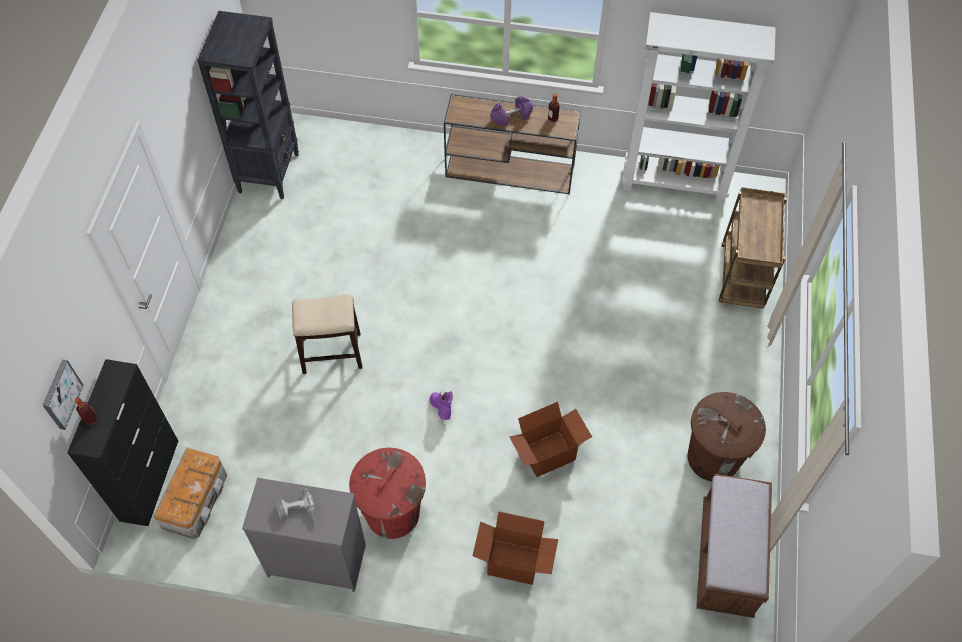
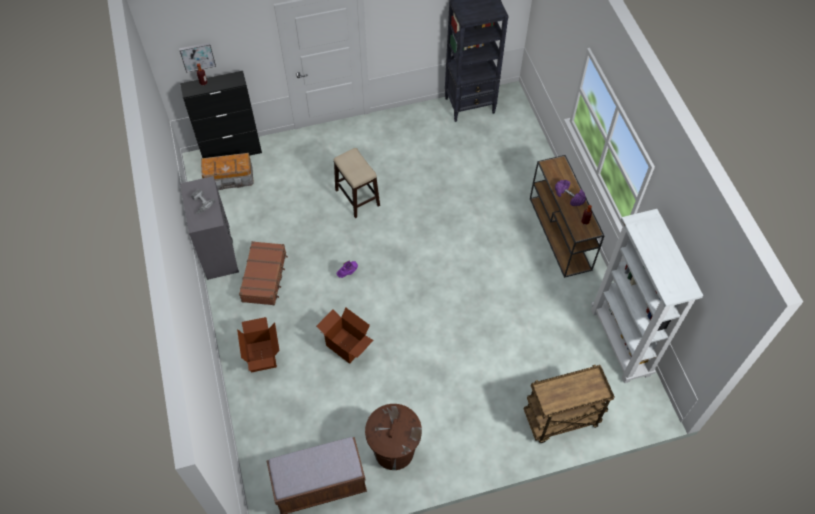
camera: 65 degrees right, 0 degrees up
red trash can [349,448,426,539] -> brown suitcase [239,241,288,305]

